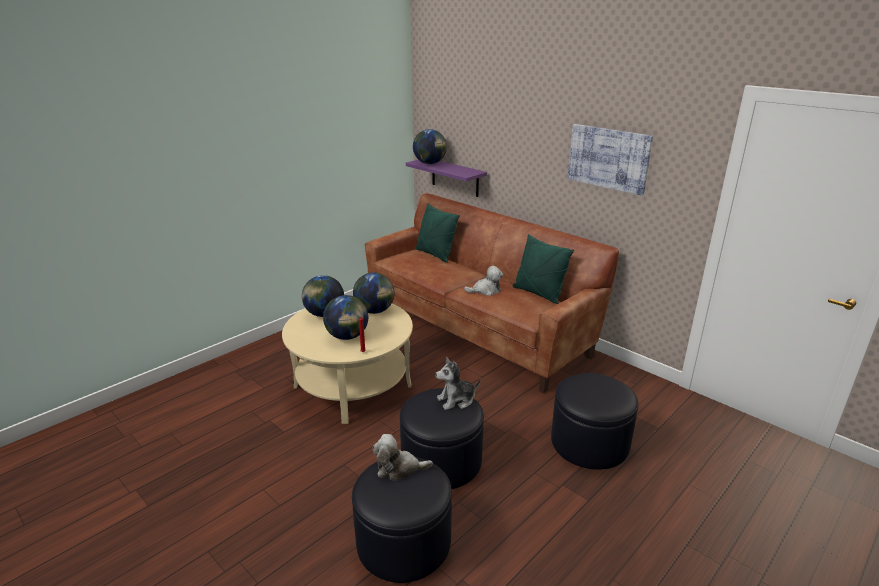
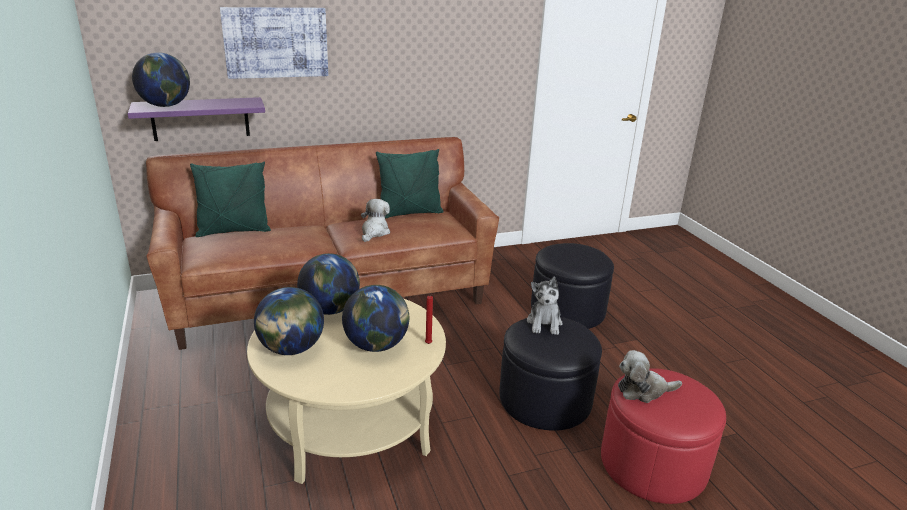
camera: 65 degrees left, 0 degrees up
black ottoman [352,456,452,583] -> red ottoman [601,368,726,504]
plush toy [373,434,433,481] -> plush toy turned 60 degrees clockwise [618,350,682,403]
picture [567,124,653,196] -> picture moved to [220,7,328,79]

